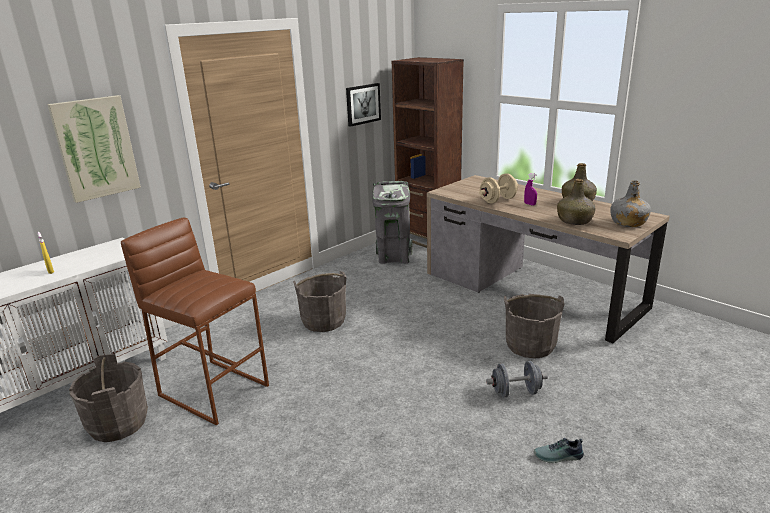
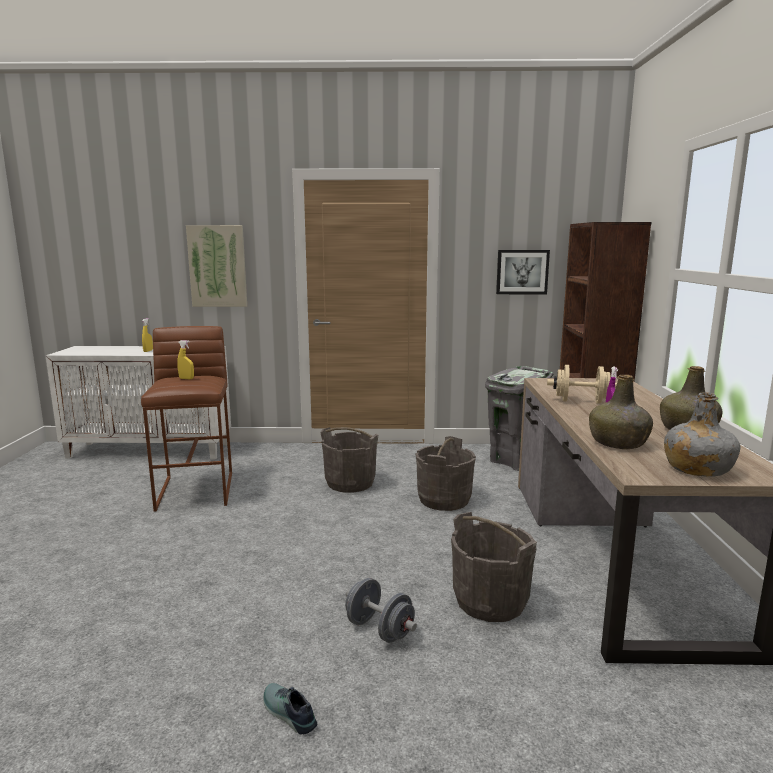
camera: 45 degrees right, 10 degrees down
grey bucket [69,354,148,442] -> grey bucket moved to [416,436,476,511]
none -> yellow spray bottle [177,340,194,379]

